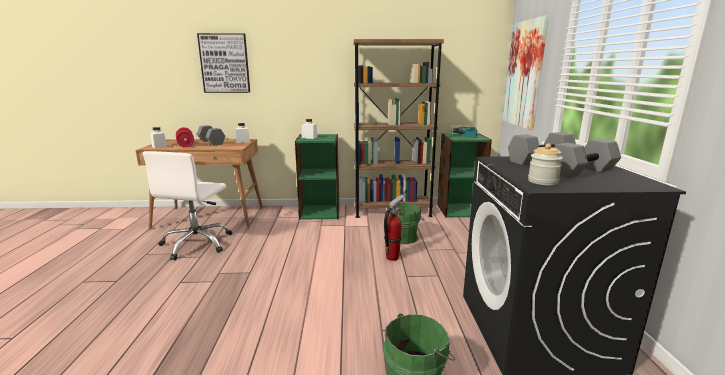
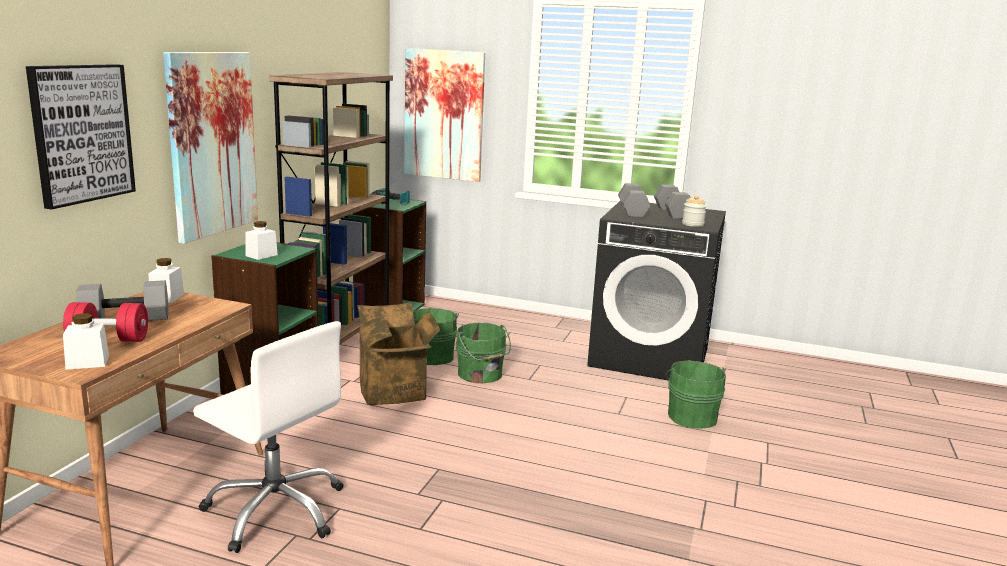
camera: 70 degrees left, 0 degrees up
fire extinguisher [384,195,405,261] -> green bucket [456,323,511,383]
none -> picture [163,52,258,244]
none -> cardboard box [357,302,440,405]

